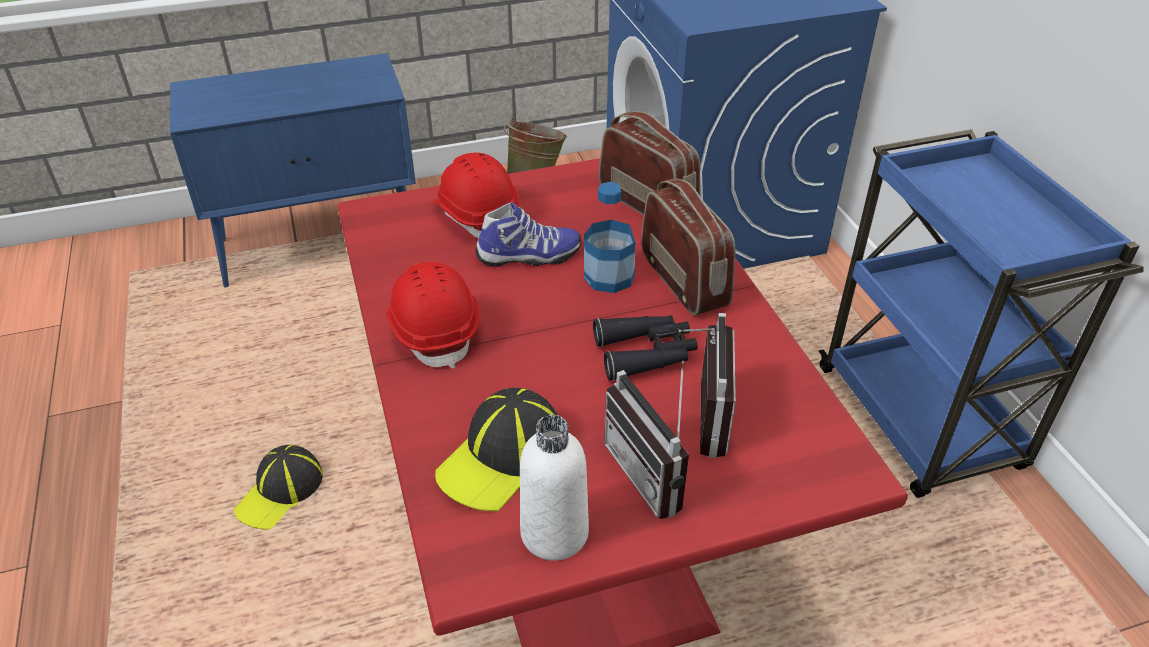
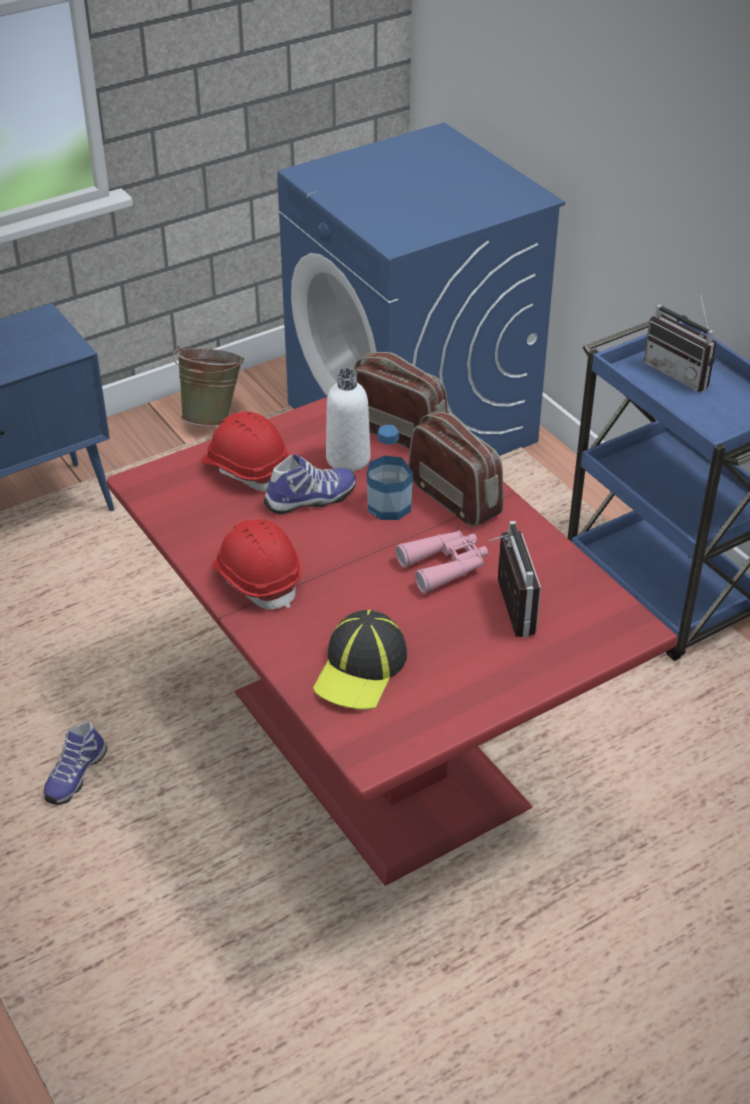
camera: 15 degrees left, 0 degrees up
cap [234,445,323,529] -> shoe [44,722,107,805]
white bottle [520,415,589,561] -> white bottle moved to [326,368,371,471]
black binoculars [593,315,697,381] -> pink binoculars [395,530,488,594]
radio [604,361,689,519] -> radio moved to [644,289,717,392]

